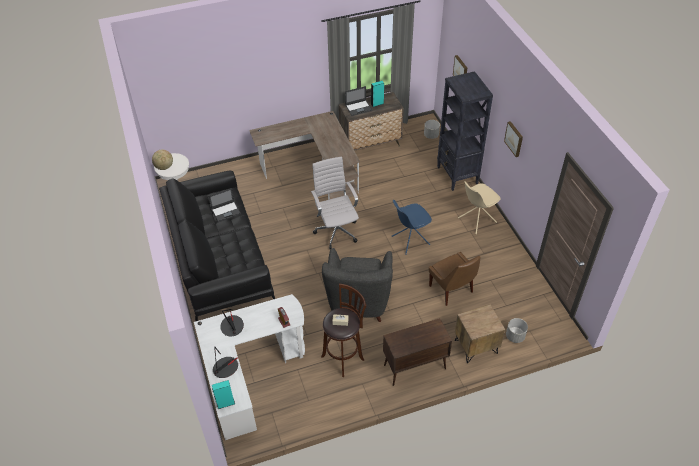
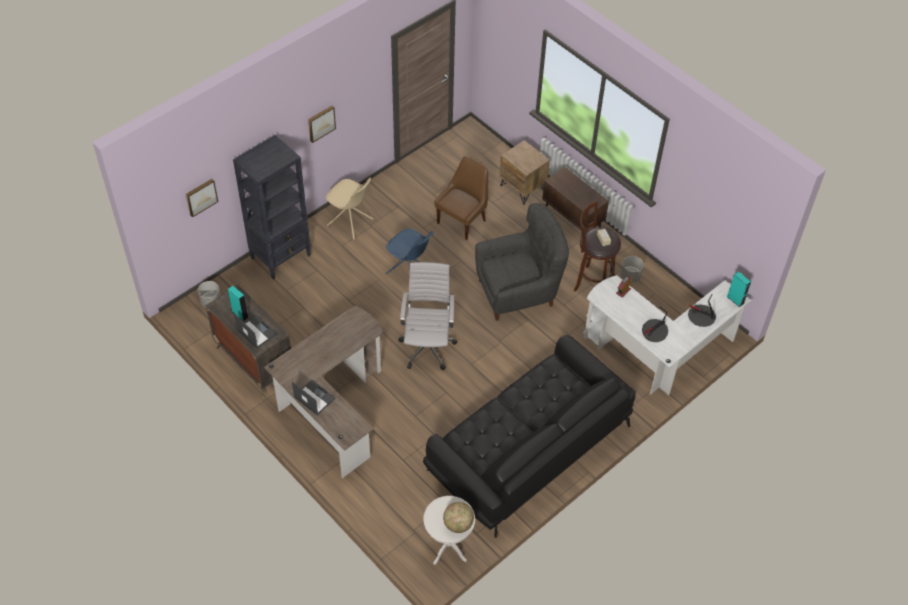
camera: 115 degrees left, 5 degrees up
laptop [209,188,241,222] -> laptop moved to [292,380,336,415]
white office chair [311,157,359,250] -> white office chair turned 135 degrees clockwise [399,262,457,370]
grey planter [506,318,528,343] -> grey planter moved to [621,256,644,282]

